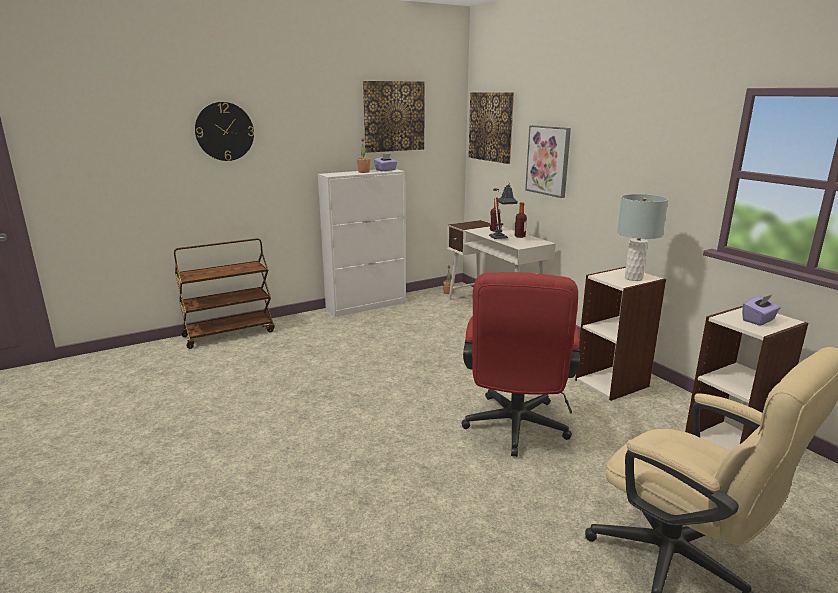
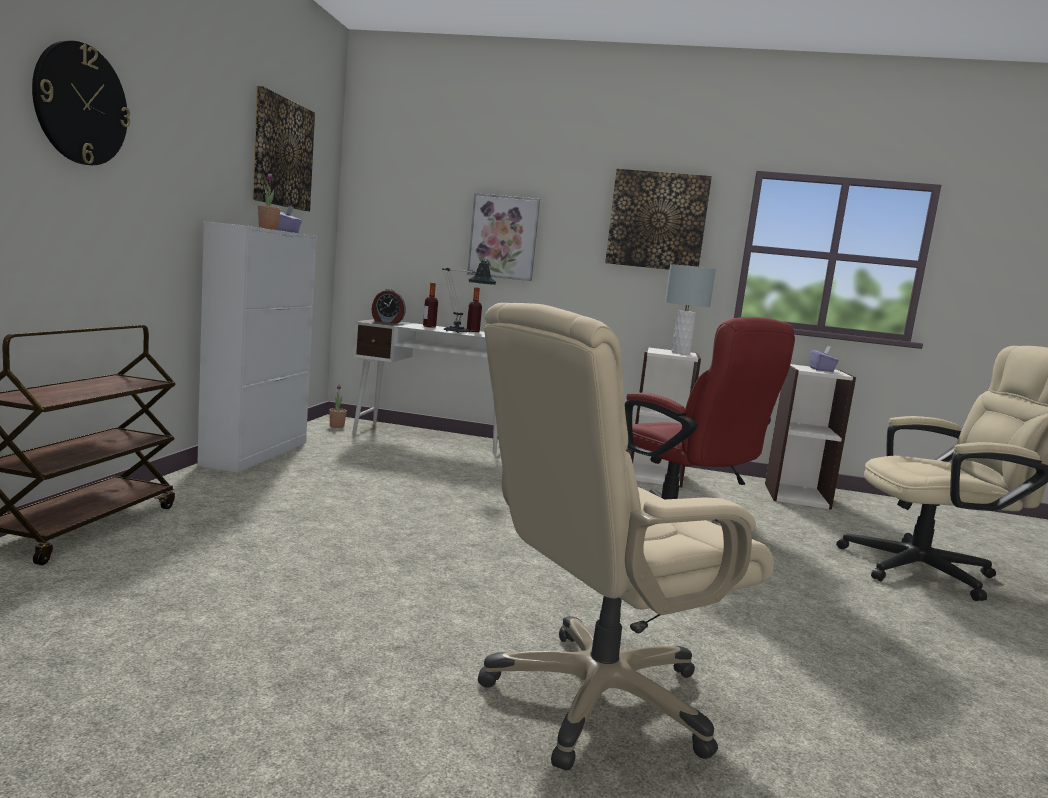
camera: 50 degrees left, 10 degrees down
picture [469,92,514,164] -> picture moved to [605,169,712,270]
none -> alarm clock [372,289,406,324]
none -> beige office chair [478,303,774,771]

